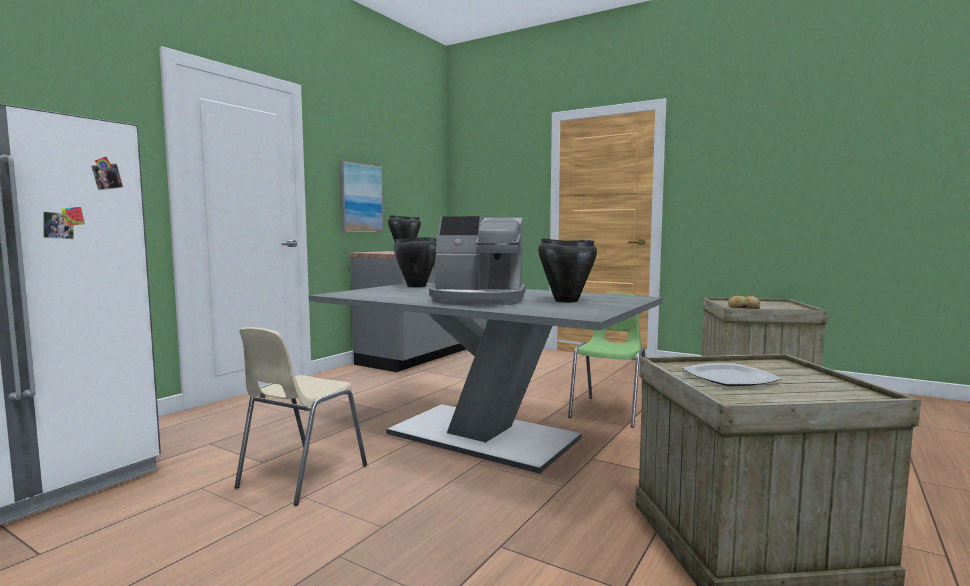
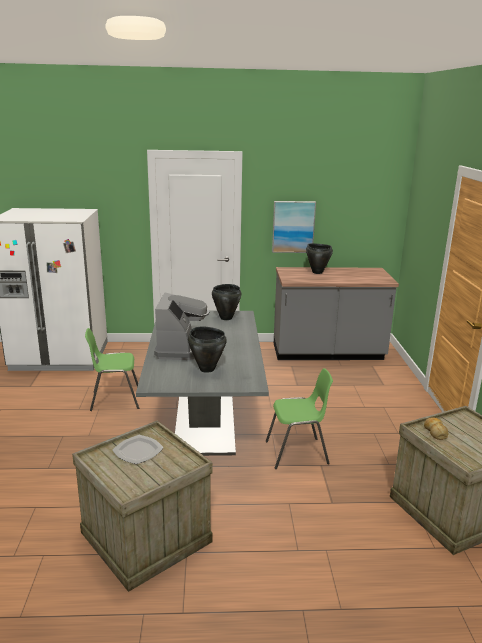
camera: 55 degrees right, 15 degrees up
beige chair [235,327,367,506] -> green chair [85,328,139,411]
coffee machine [429,216,525,306] -> coffee machine turned 150 degrees counterclockwise [154,293,209,360]

